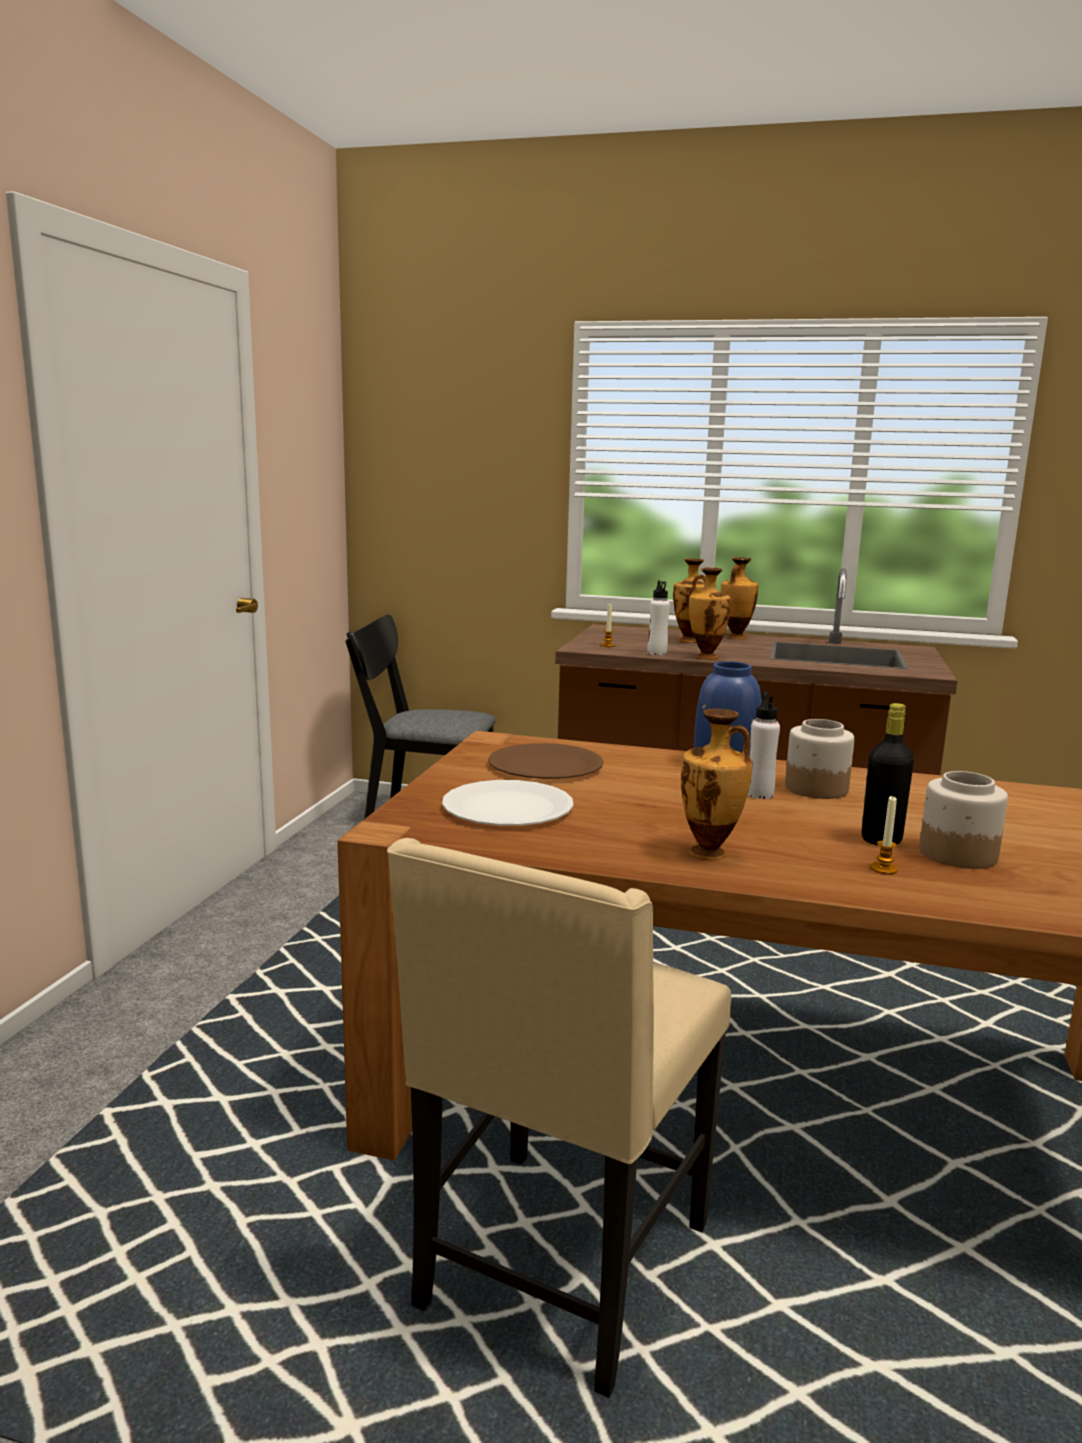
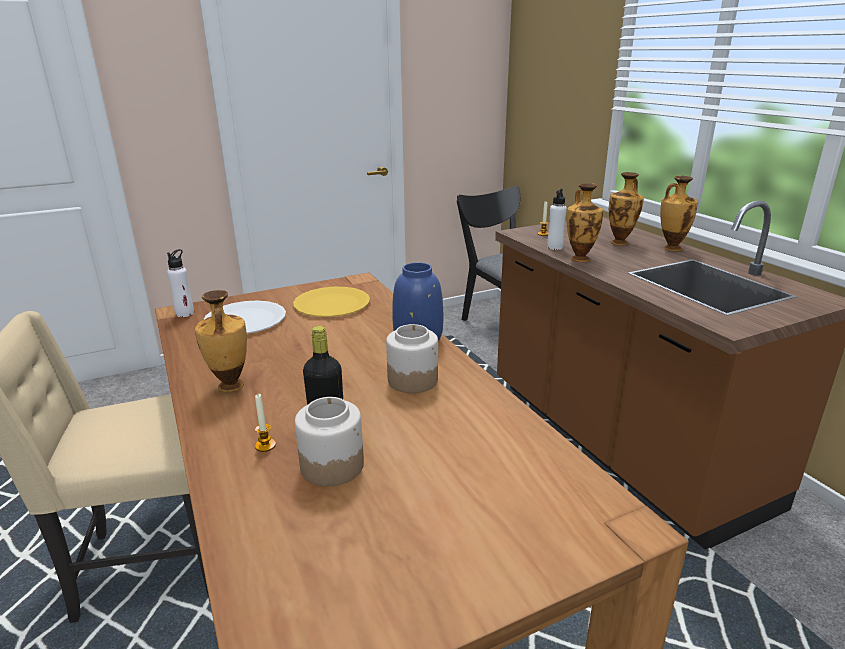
camera: 50 degrees right, 10 degrees up
brown plate [488,743,604,779] -> yellow plate [293,287,370,317]
white bottle [748,691,780,799] -> white bottle moved to [167,249,194,317]

